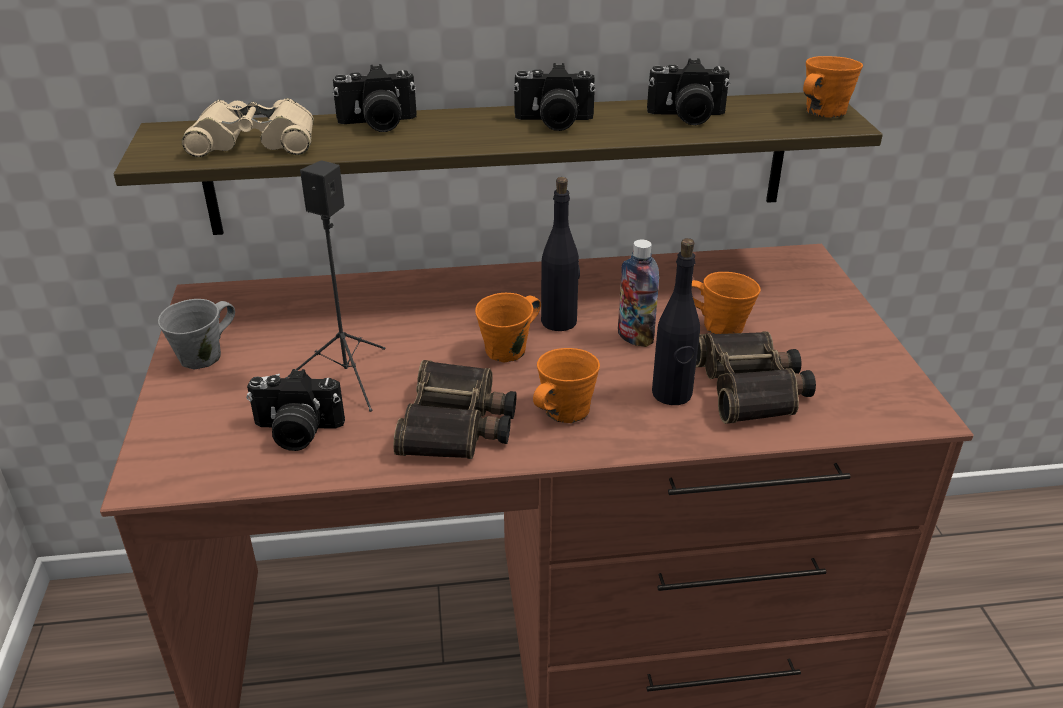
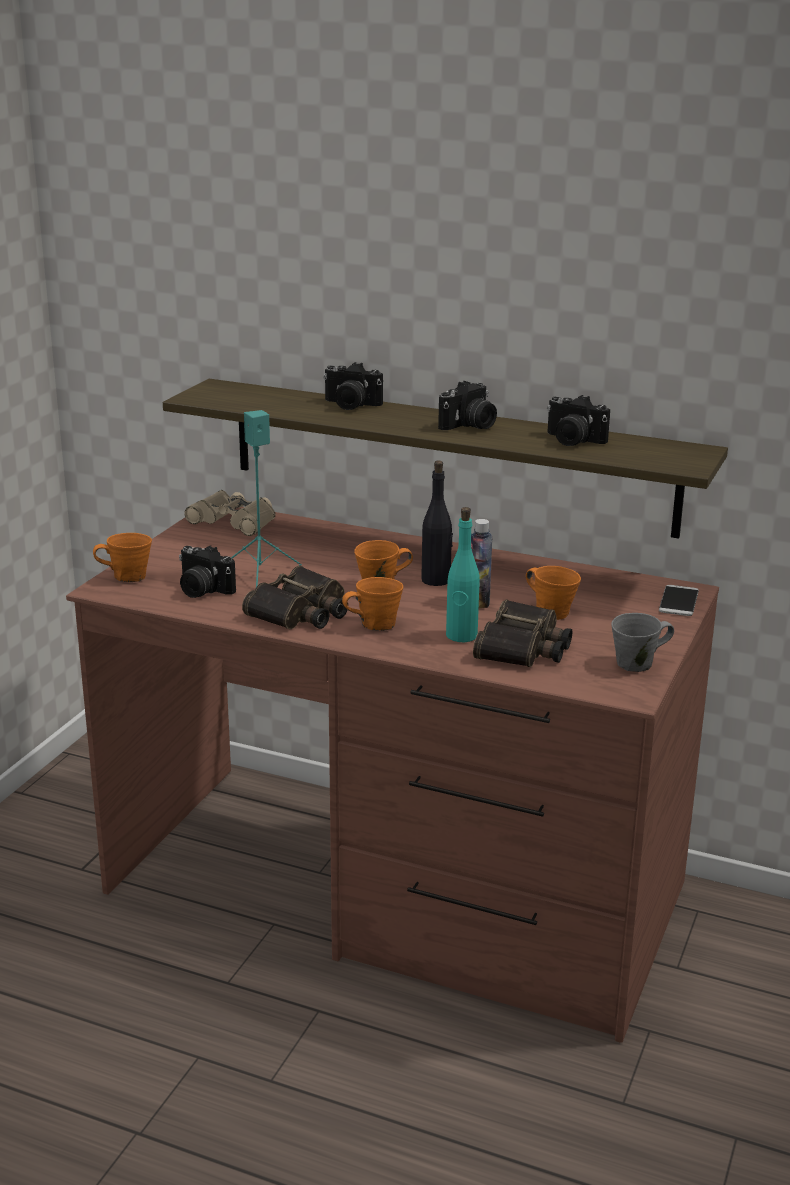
camera: 30 degrees right, 10 degrees down
grey mug [158,299,235,370] -> grey mug moved to [611,613,674,672]
beige binoculars [182,98,314,158] -> beige binoculars moved to [184,490,276,536]
black speaker [285,160,386,412] -> turquoise speaker [231,410,302,587]
camera [513,63,596,131] -> camera turned 75 degrees counterclockwise [438,381,497,430]
black bottle [652,238,700,405] -> turquoise bottle [446,507,480,642]
orange mug [803,56,863,118] -> orange mug moved to [93,533,152,582]
none -> phone [659,585,699,616]

